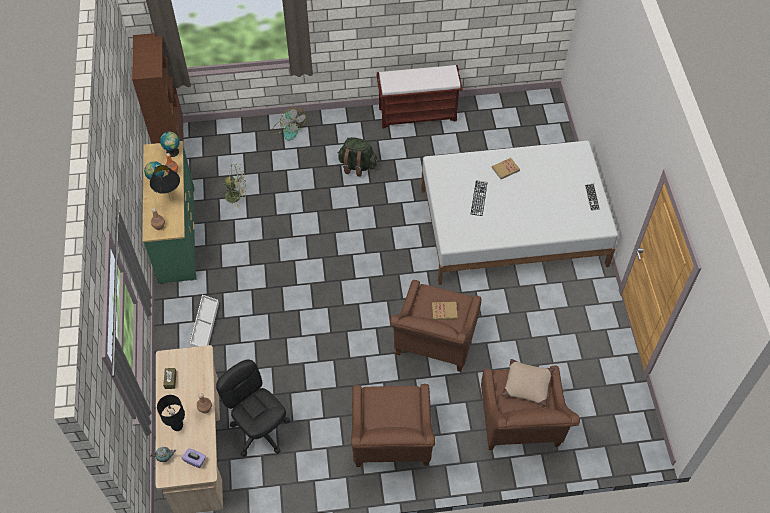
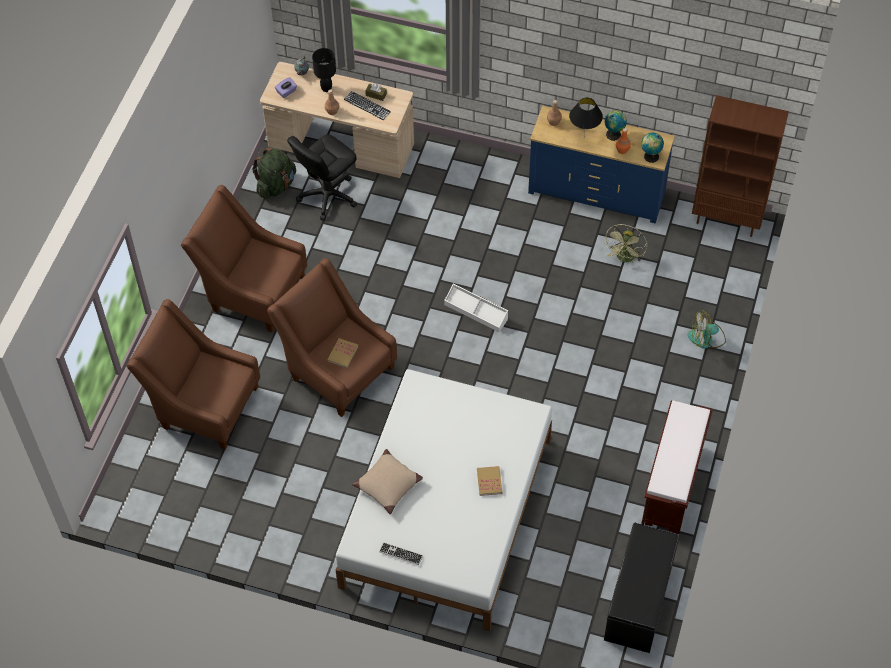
camera: 115 degrees right, 0 degrees up
green dresser [143,141,197,284] -> blue dresser [528,106,675,224]
white storage box [190,295,219,347] -> white storage box moved to [444,284,508,332]
black office chair [216,360,290,457] -> black office chair turned 150 degrees clockwise [287,134,357,220]
green backpack [338,137,377,177] -> green backpack moved to [252,148,296,199]
keyboard [471,180,488,216] -> keyboard moved to [344,91,391,120]
beige pillow [501,359,555,407] -> beige pillow moved to [352,449,423,514]
none -> black bench [604,523,680,653]

